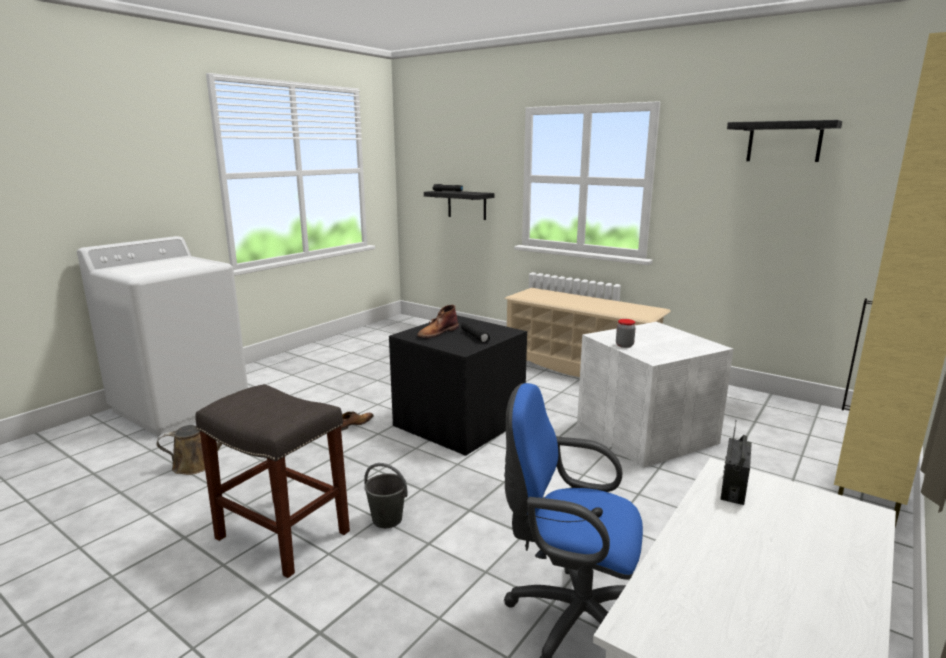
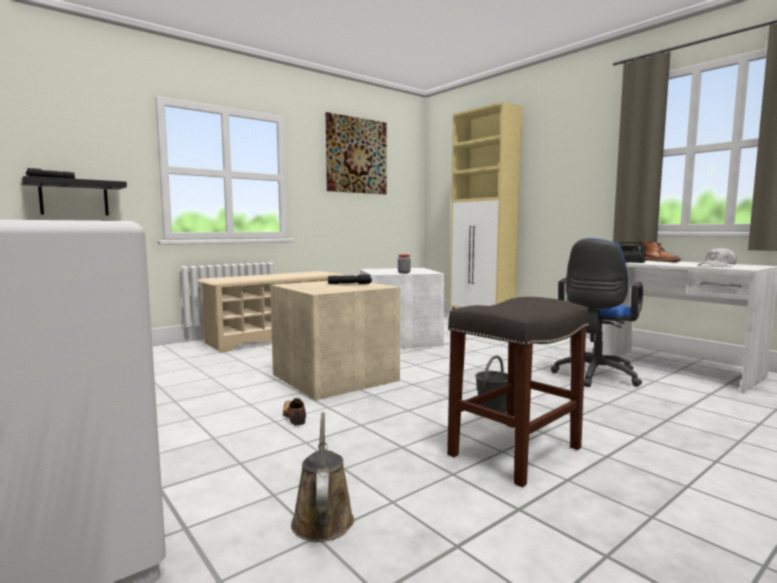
camera: 75 degrees left, 10 degrees down
black storage box [389,315,527,456] -> beige storage box [270,281,400,401]
brown boot [417,305,459,339] -> brown boot moved to [639,240,681,262]
black shelf [727,120,842,162] -> picture [326,112,387,194]
none -> white cap [698,247,737,267]

